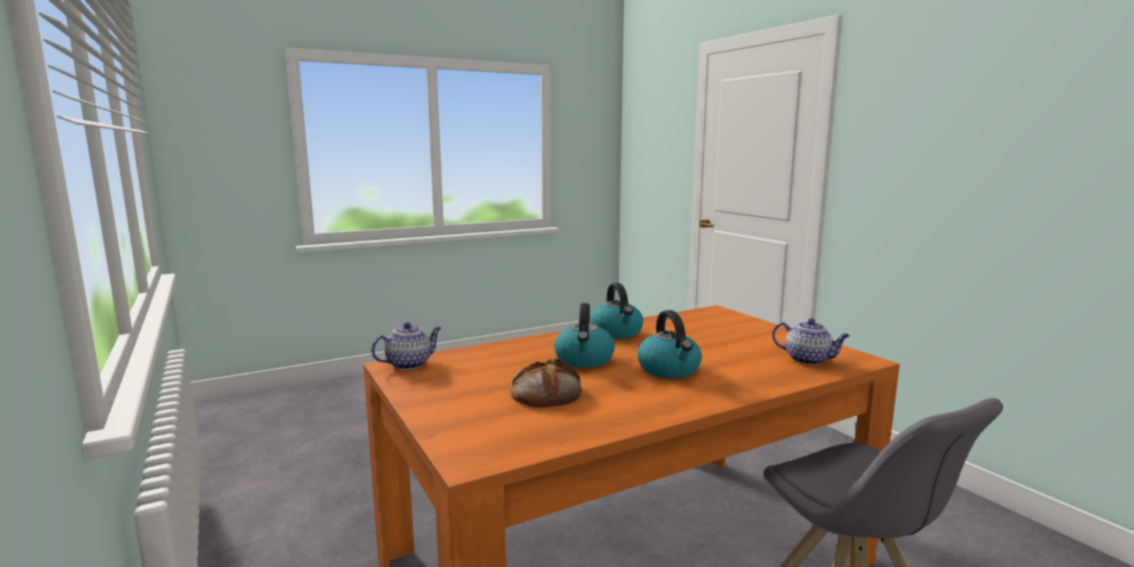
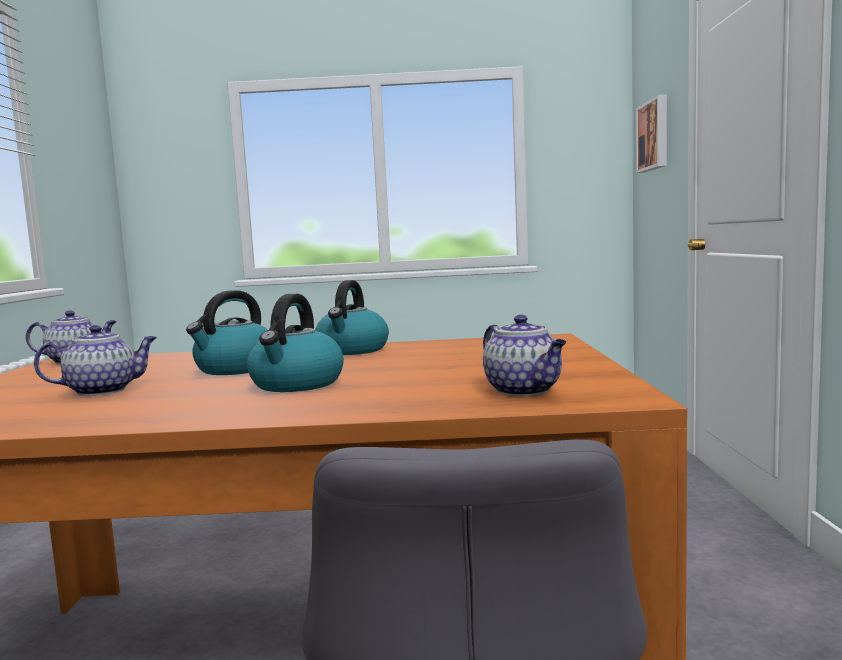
camera: 30 degrees right, 5 degrees down
bread [510,358,582,407] -> teapot [34,325,157,396]
none -> picture [636,94,667,173]

